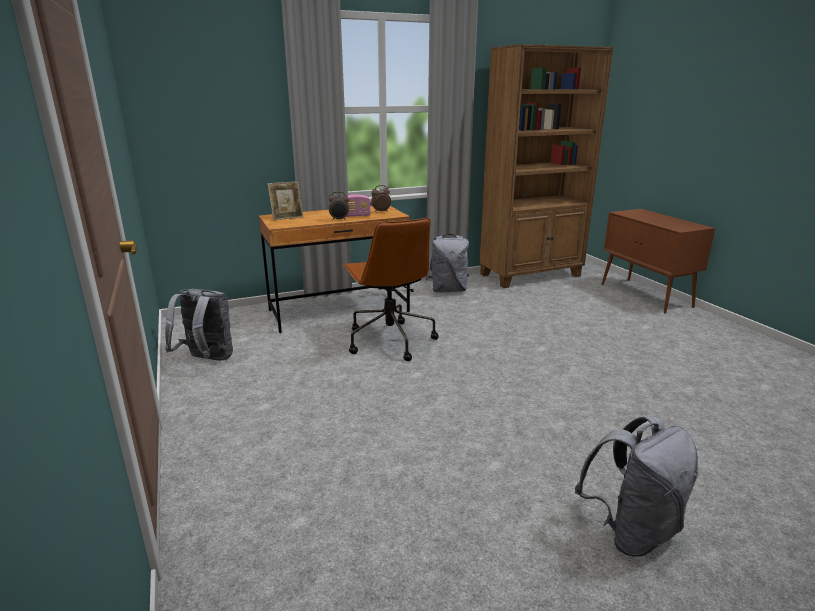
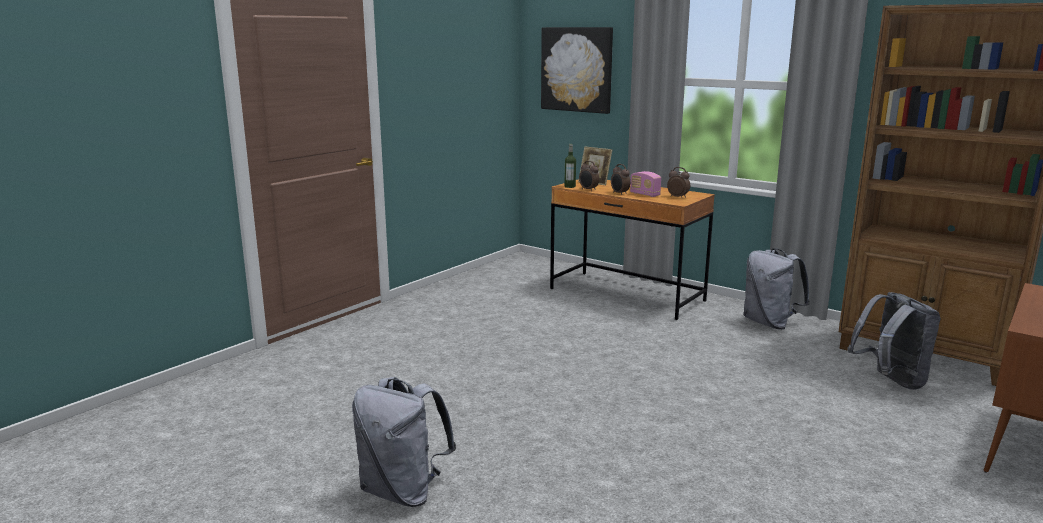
camera: 60 degrees right, 5 degrees down
grey backpack [165,289,233,360] -> grey backpack moved to [848,292,941,390]
brown office chair [343,218,439,361] -> none
none -> picture [541,27,613,114]
none -> bottle [564,144,576,188]
none -> alarm clock [579,161,599,191]

